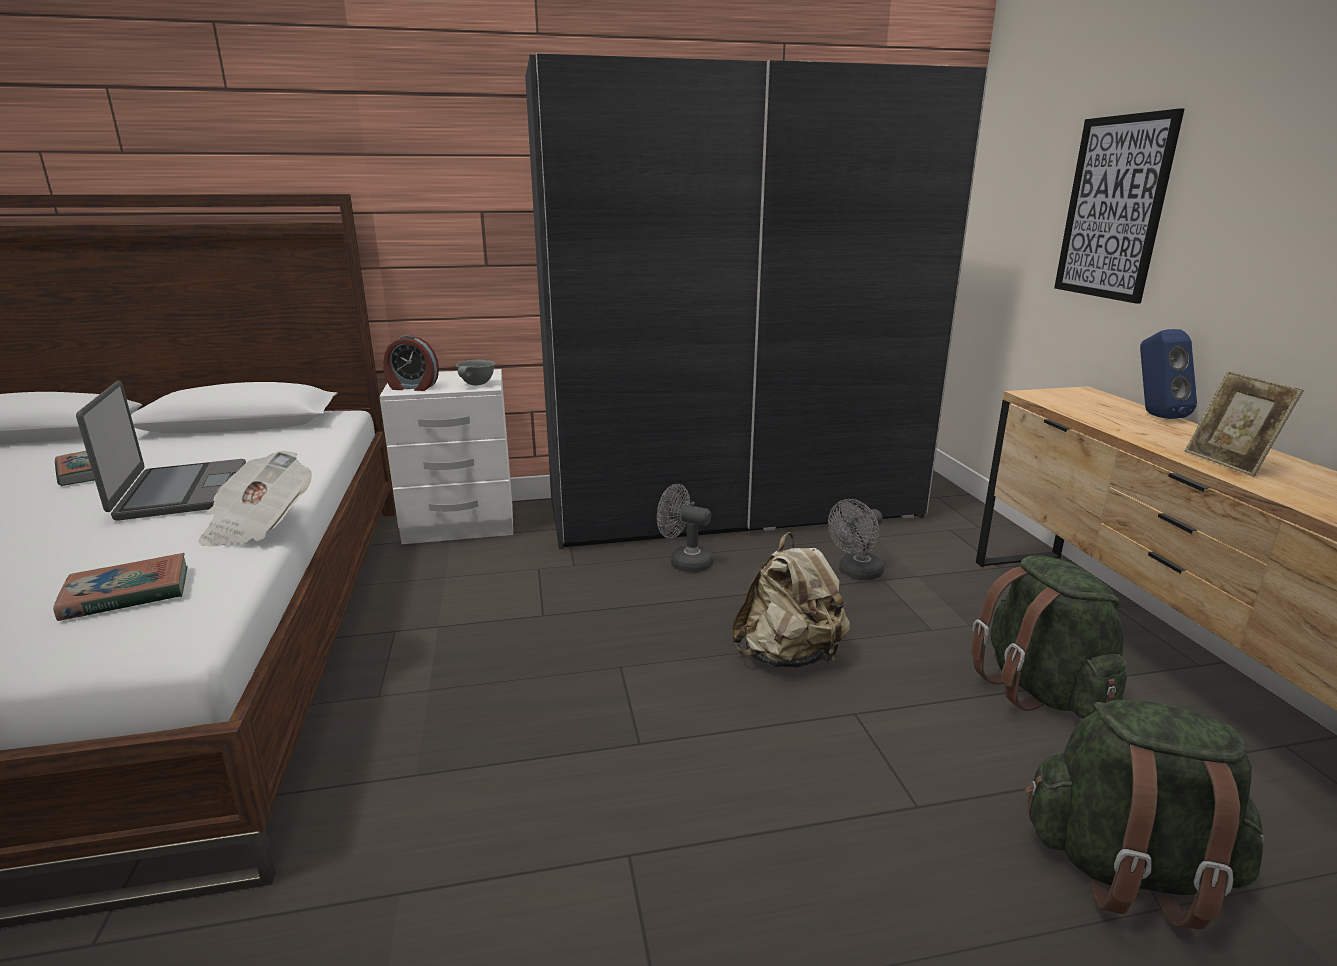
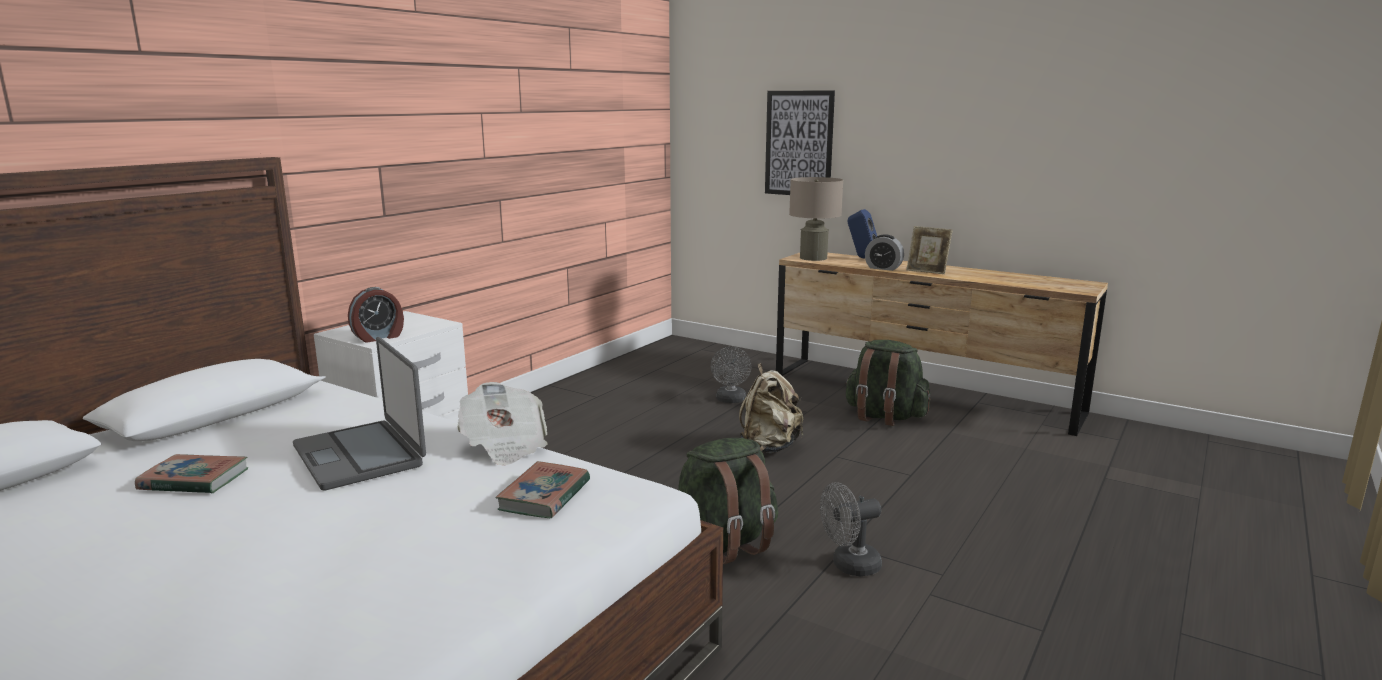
camera: 45 degrees left, 5 degrees down
laptop [76,380,246,521] -> laptop turned 150 degrees counterclockwise [293,337,426,491]
grey bowl [456,359,495,385] -> none
grey wardrobe [525,53,989,549] -> none
grey fan [657,484,713,573] -> grey fan moved to [820,482,882,576]
green backpack [1025,700,1263,930] -> green backpack moved to [679,438,778,564]
none -> beige table lamp [789,177,843,261]
none -> alarm clock [865,234,904,271]

